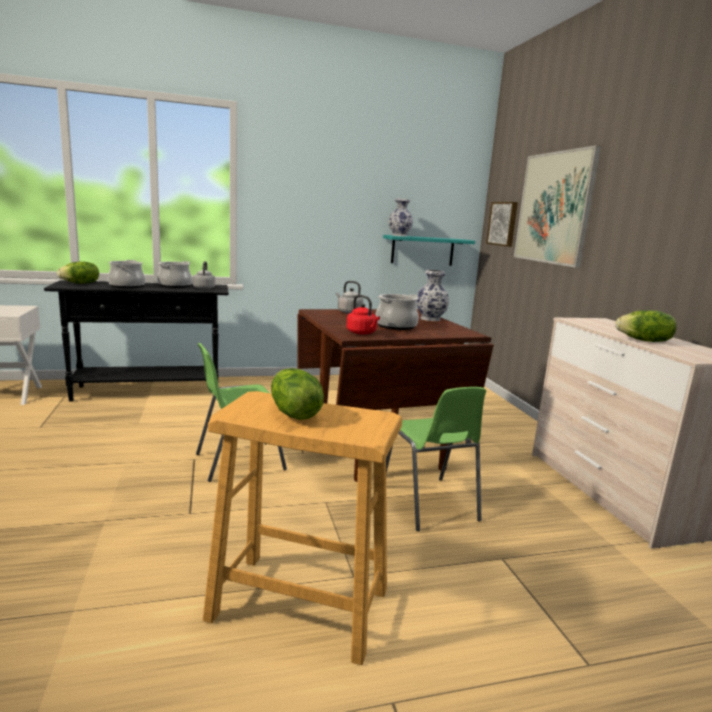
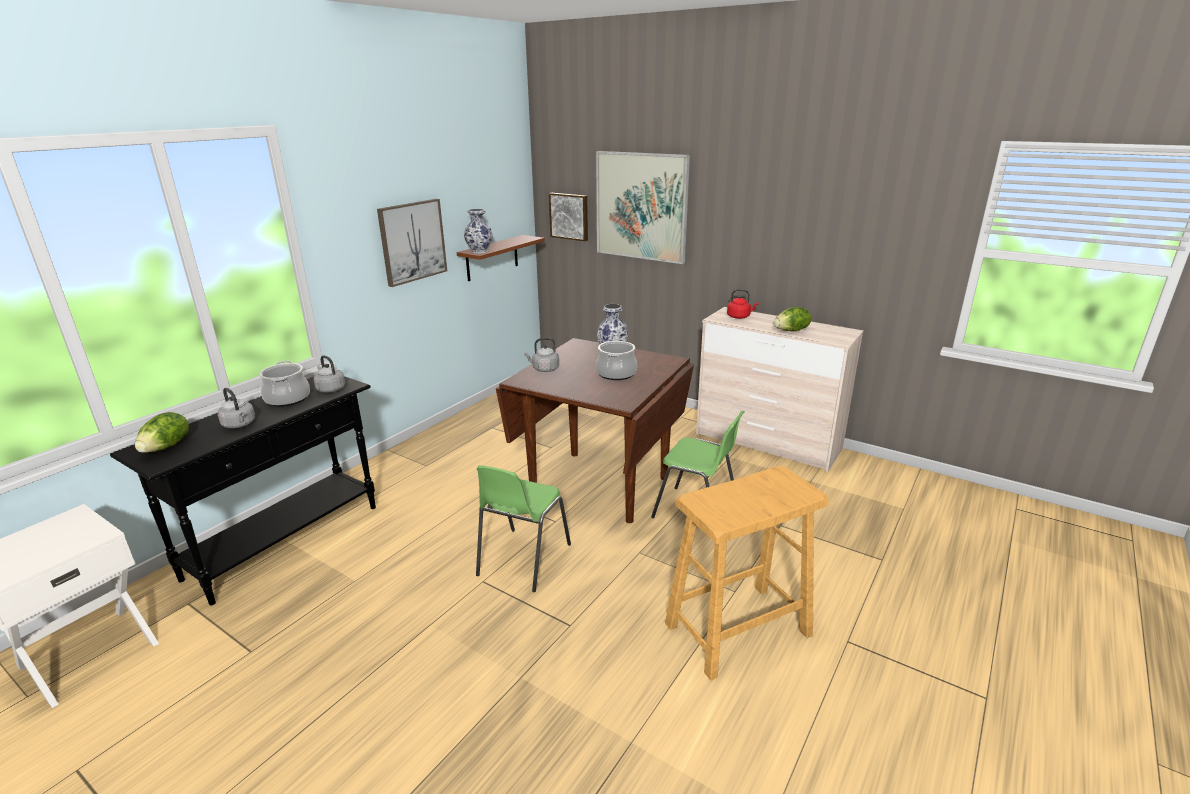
camera: 40 degrees left, 10 degrees up
cooking pot [108,260,145,288] -> grey kettle [218,388,255,429]
lettuce [271,368,324,420] -> none
red kettle [347,295,380,335] -> red kettle moved to [727,289,759,319]
turquoise shelf [383,235,475,266] -> brown shelf [457,235,545,281]
none -> picture [377,199,447,287]

